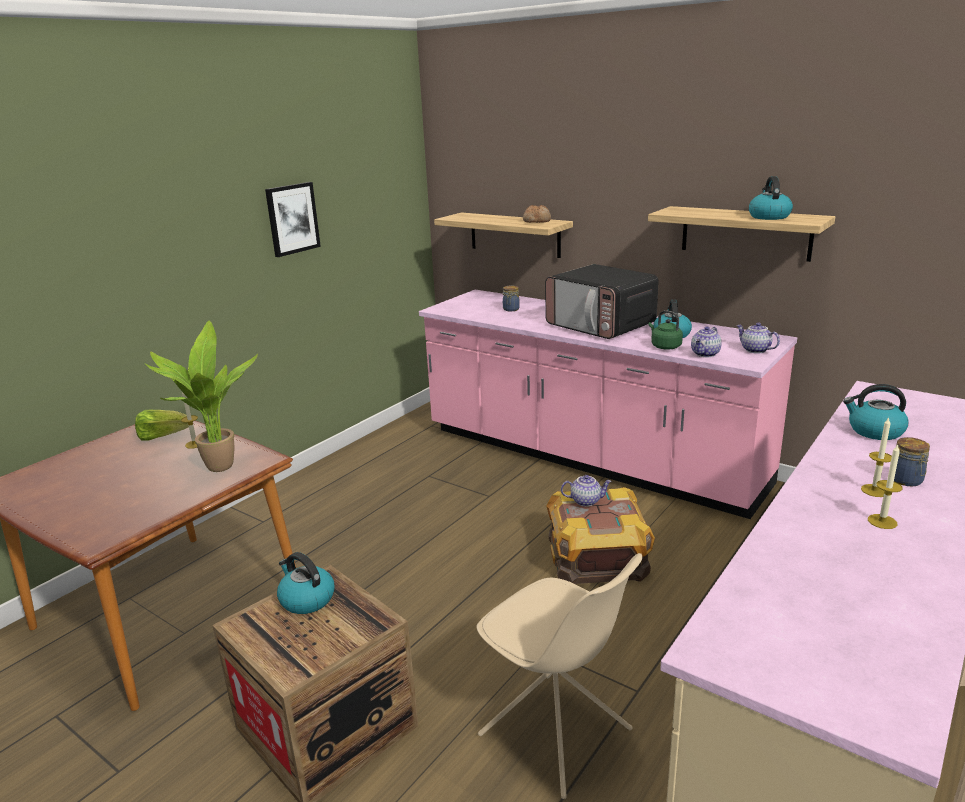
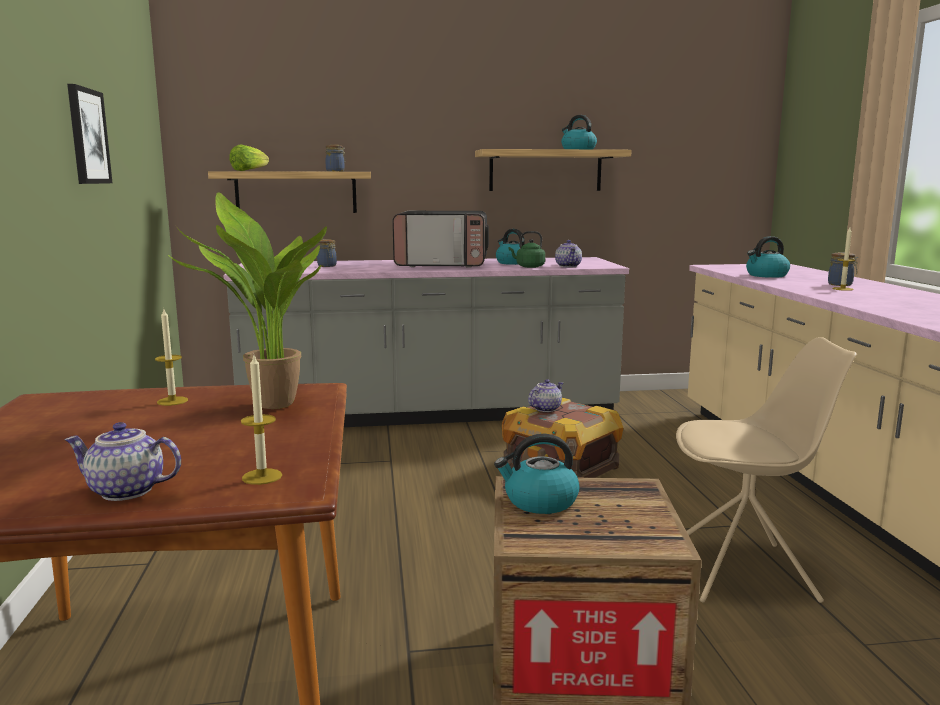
camera: 45 degrees left, 10 degrees down
lettuce [135,410,189,441] -> lettuce moved to [229,144,269,171]
pink counter [419,290,797,519] -> grey counter [223,257,629,427]
bread [523,205,551,223] -> jar [326,145,346,172]
teapot [736,323,780,354] -> teapot moved to [64,422,181,501]
candle [868,444,903,529] -> candle moved to [241,355,282,485]

